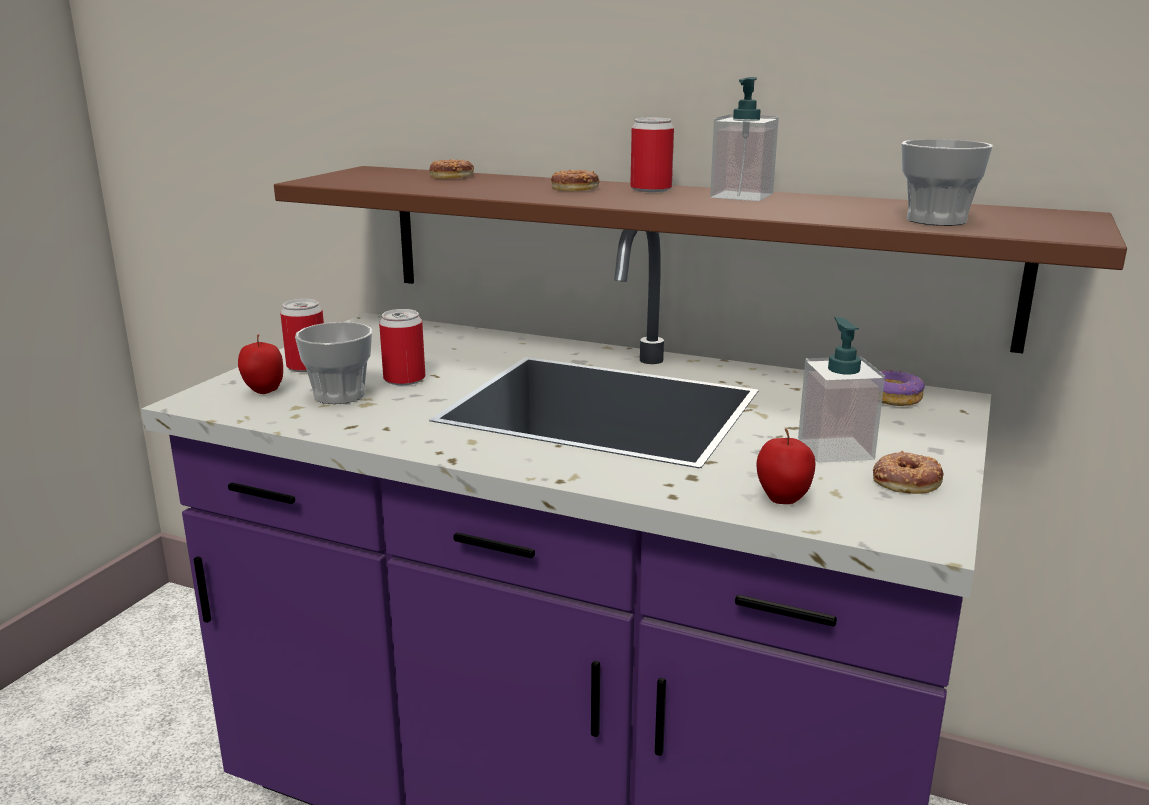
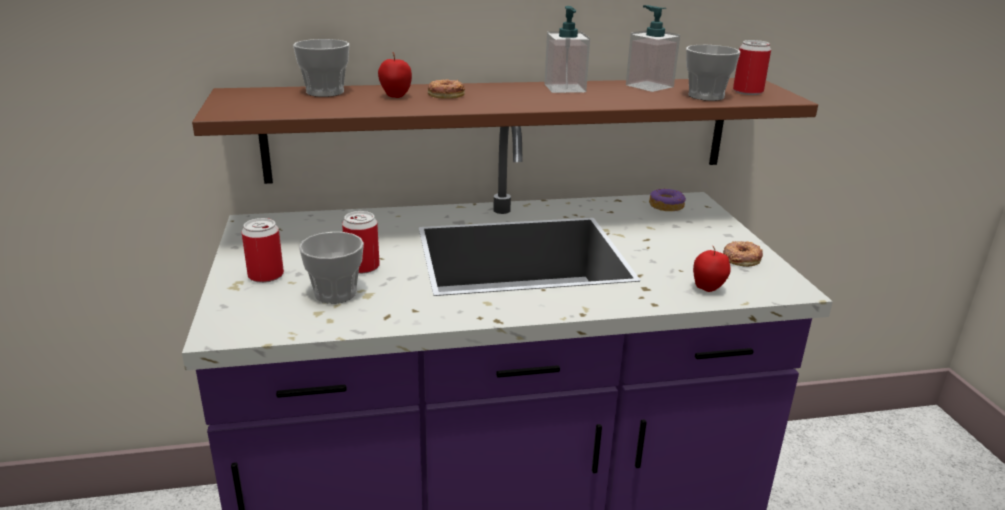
camera: 35 degrees left, 5 degrees up
apple [238,334,283,394] -> apple moved to [378,52,412,98]
donut [429,159,474,179] -> cup [293,39,350,97]
can [630,118,674,192] -> can moved to [733,40,771,95]
soap dispenser [798,317,885,462] -> soap dispenser moved to [626,5,680,92]

